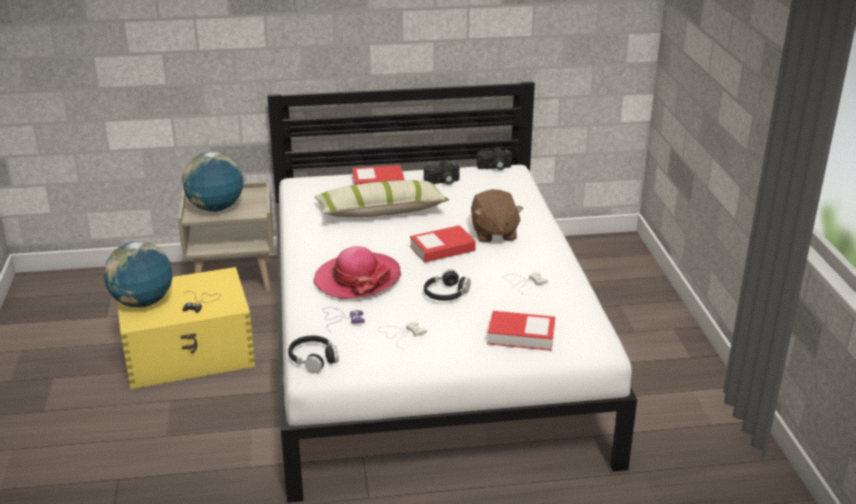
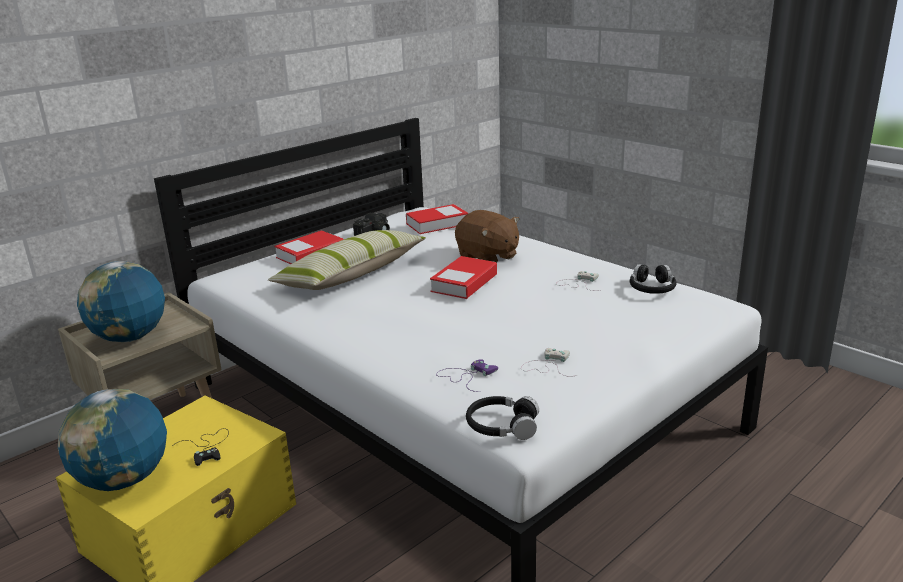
camera: 35 degrees left, 5 degrees down
hat [313,246,401,299] -> none
black headphones [424,269,471,301] -> black headphones moved to [630,264,677,294]
camera [477,147,512,170] -> none
book [487,311,555,351] -> book moved to [406,204,469,234]

